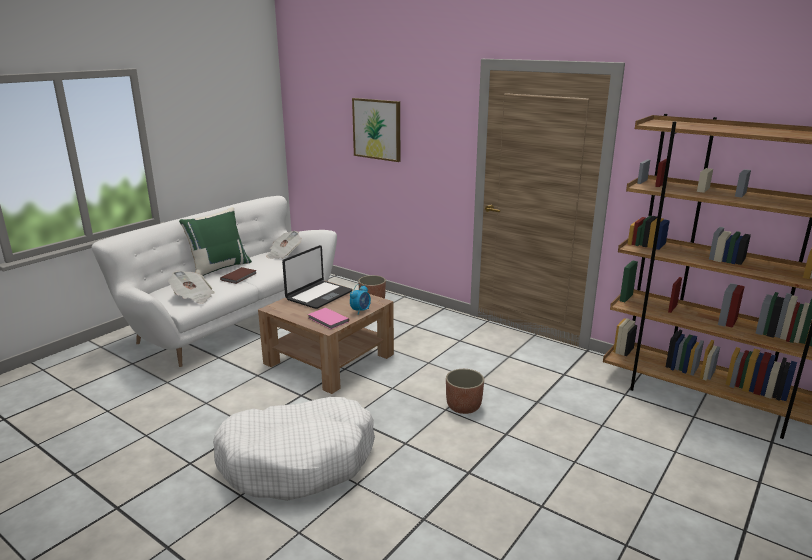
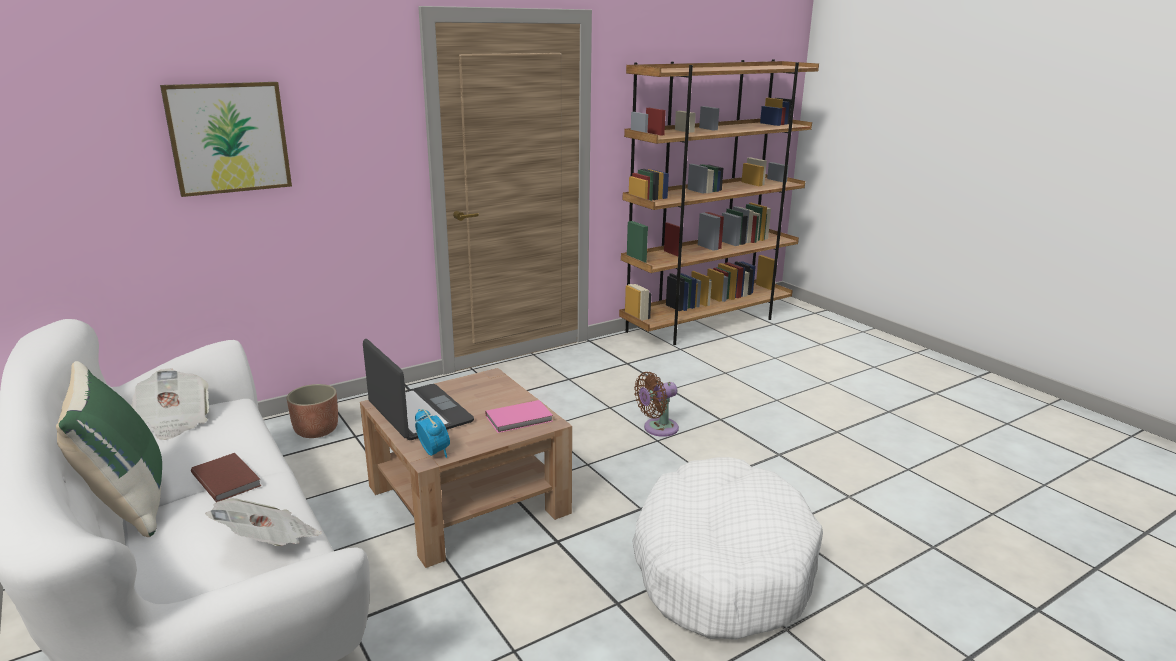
camera: 70 degrees left, 0 degrees up
alarm clock [350,284,371,314] -> alarm clock moved to [415,409,450,458]
planter [446,369,484,414] -> brown fan [634,372,679,437]

